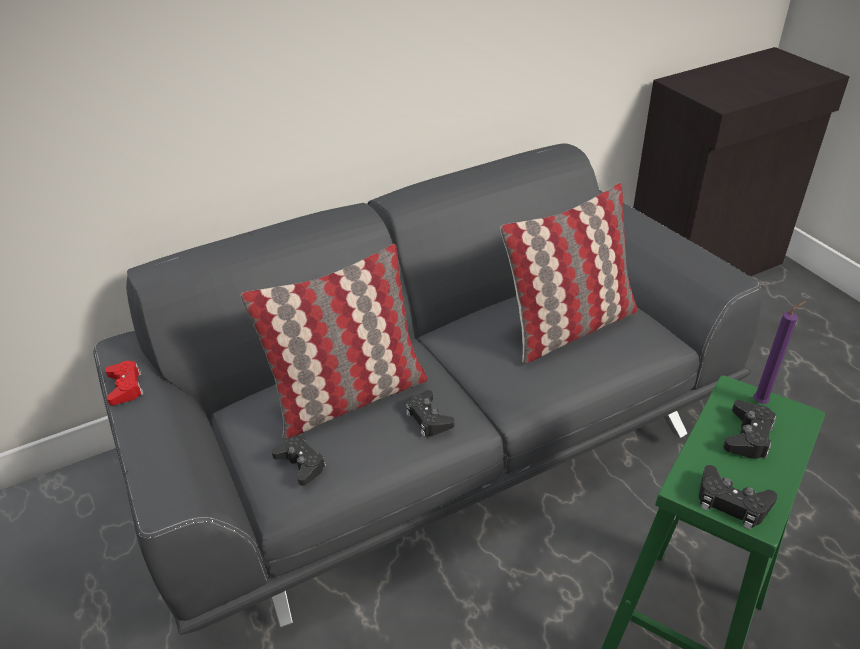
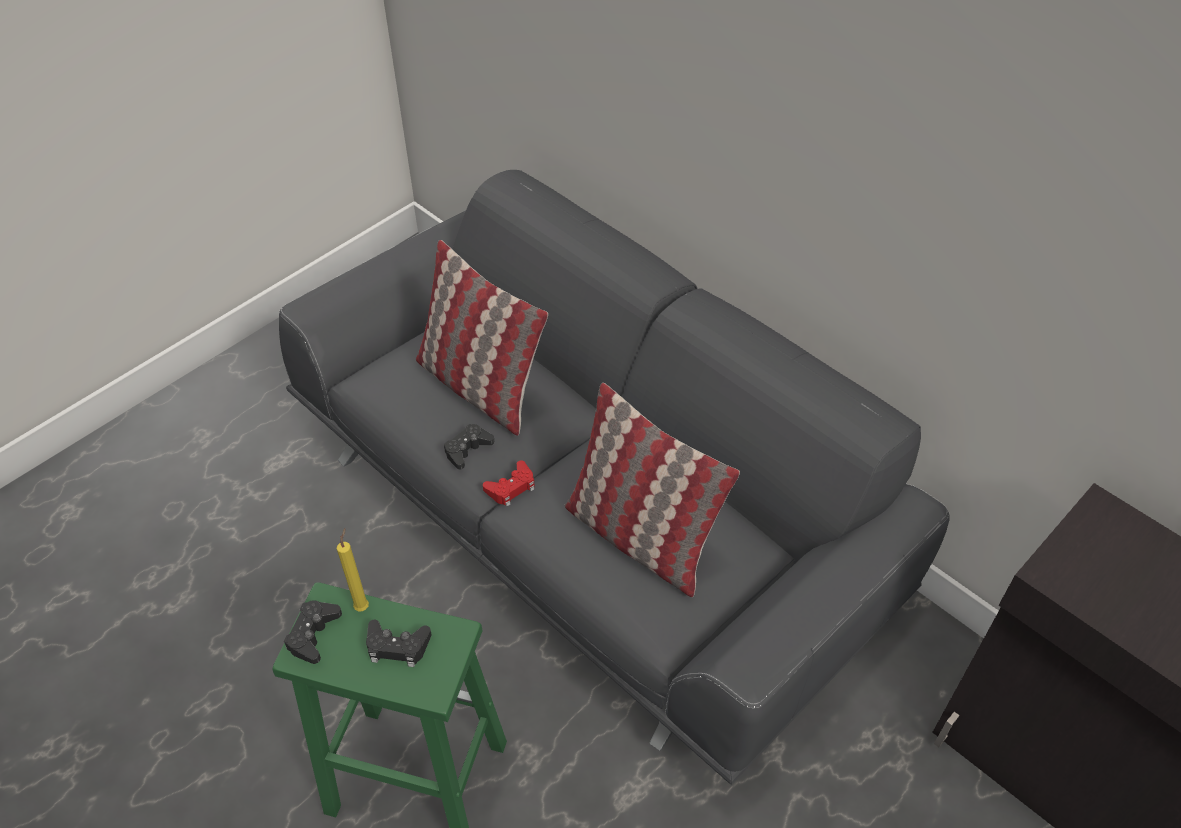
camera: 70 degrees right, 10 degrees up
red game controller [105,361,144,405] -> red game controller moved to [483,460,535,507]
black game controller [271,435,326,486] -> none
purple candle [753,301,806,404] -> none
none -> yellow candle [337,528,369,611]

